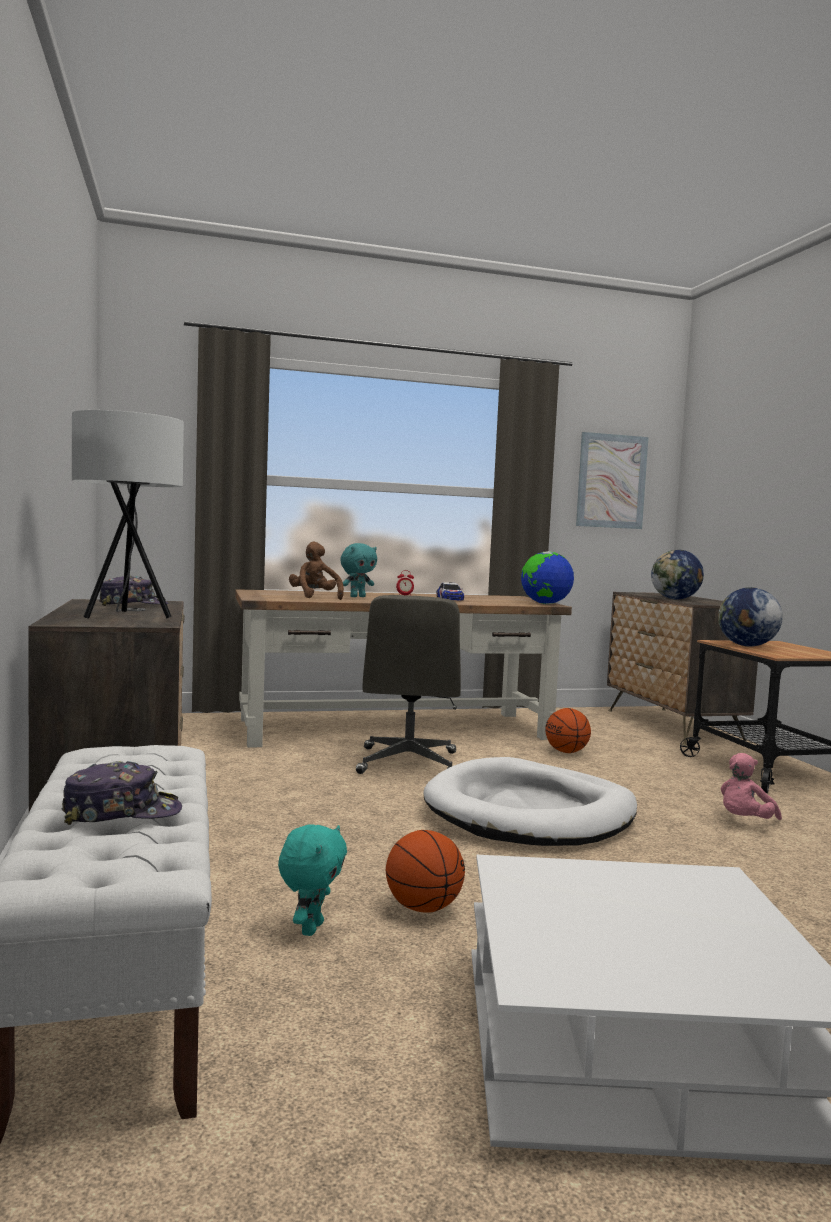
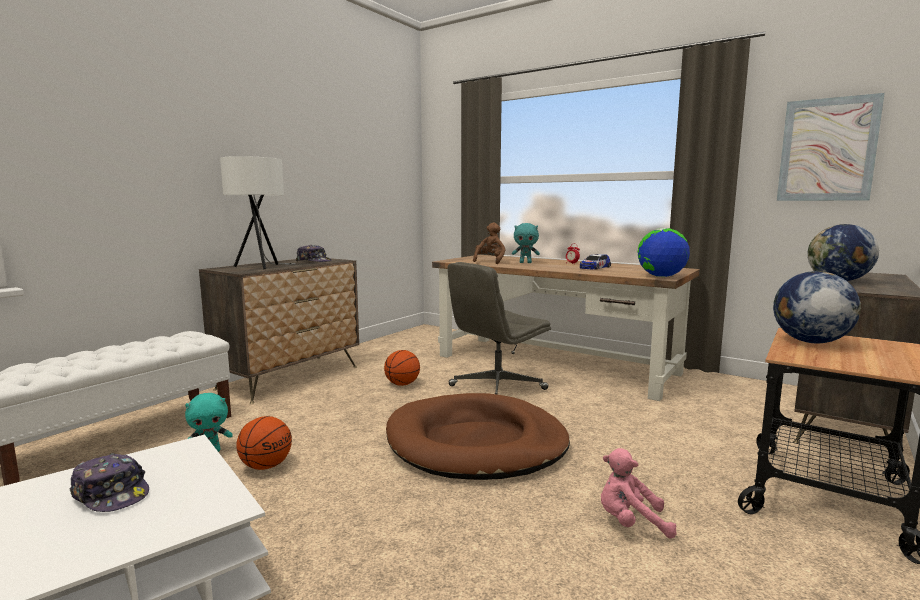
camera: 50 degrees right, 5 degrees up
cap [62,761,182,825] -> cap moved to [69,453,149,512]
white dog bed [423,757,637,846] -> brown dog bed [386,393,570,480]
basketball [545,708,591,753] -> basketball moved to [384,350,420,386]

